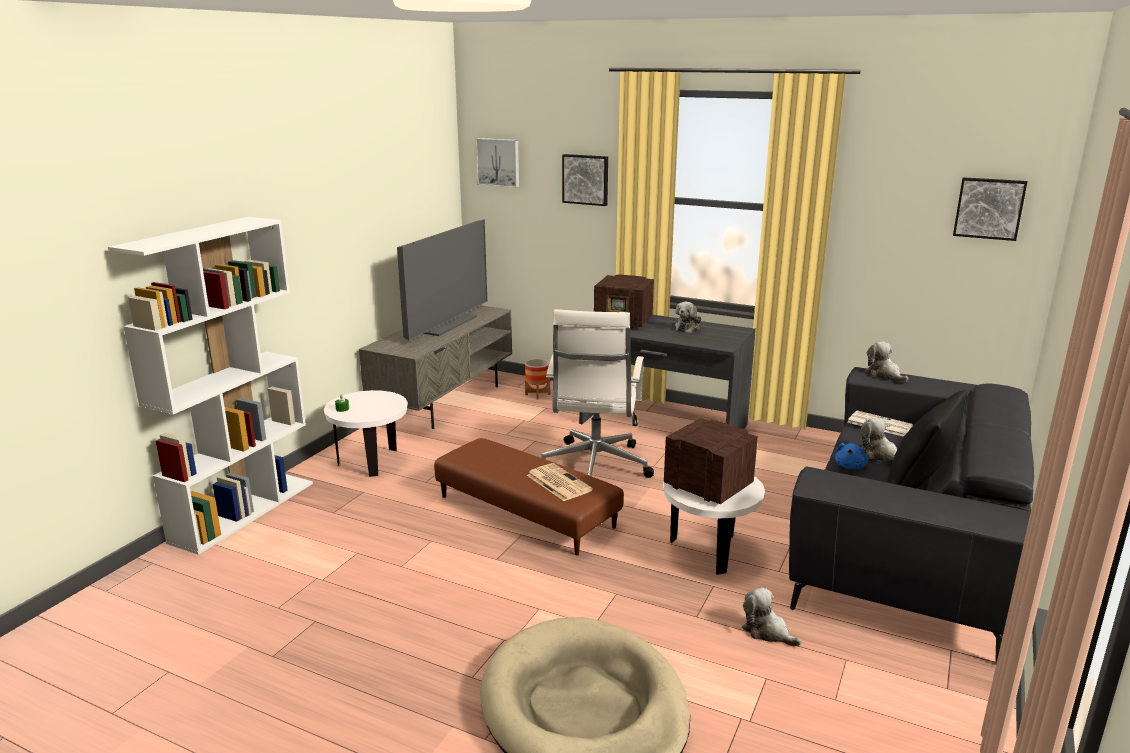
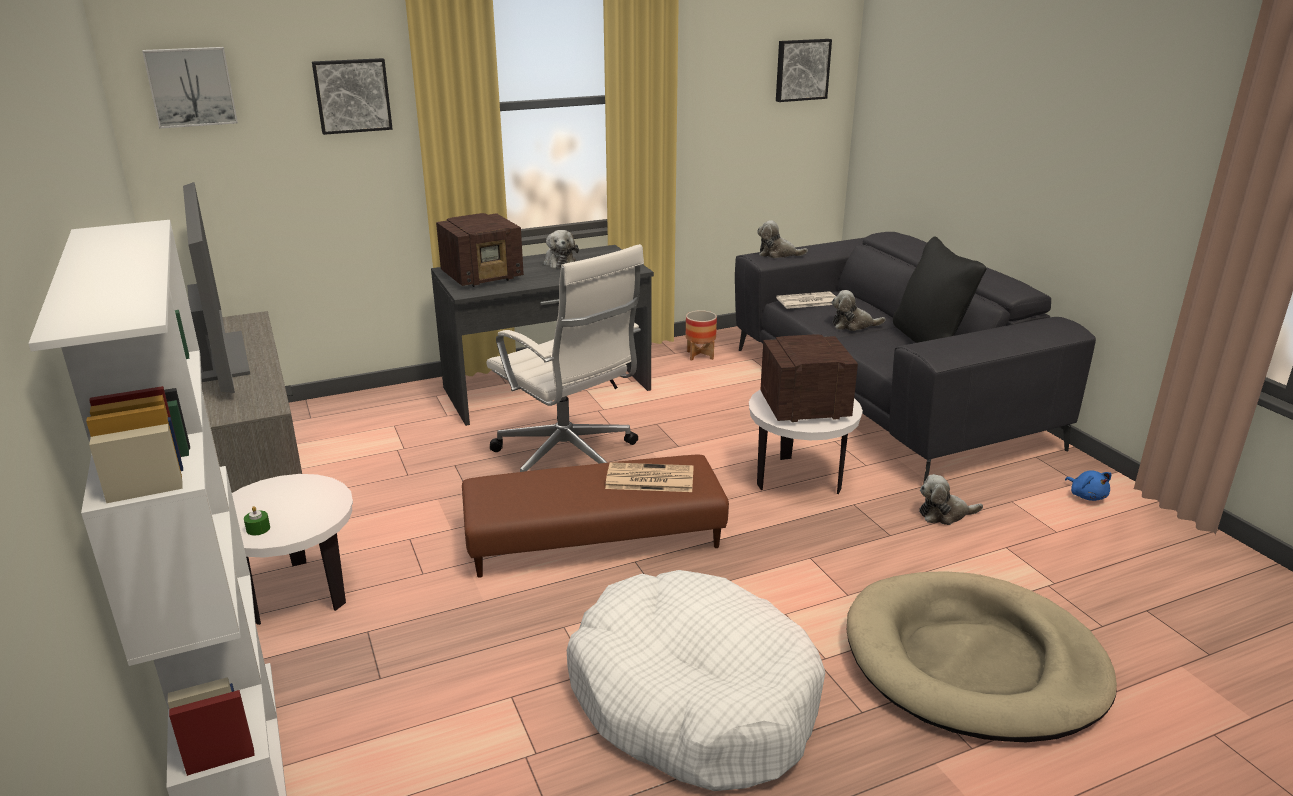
camera: 50 degrees left, 5 degrees up
planter [525,359,550,400] -> planter moved to [686,310,717,360]
blue plush toy [835,443,869,470] -> blue plush toy moved to [1065,470,1112,501]
none -> white dog bed [567,570,825,791]

